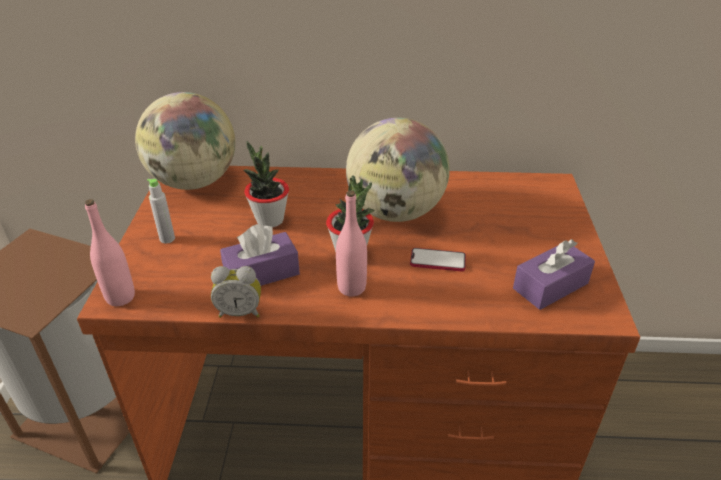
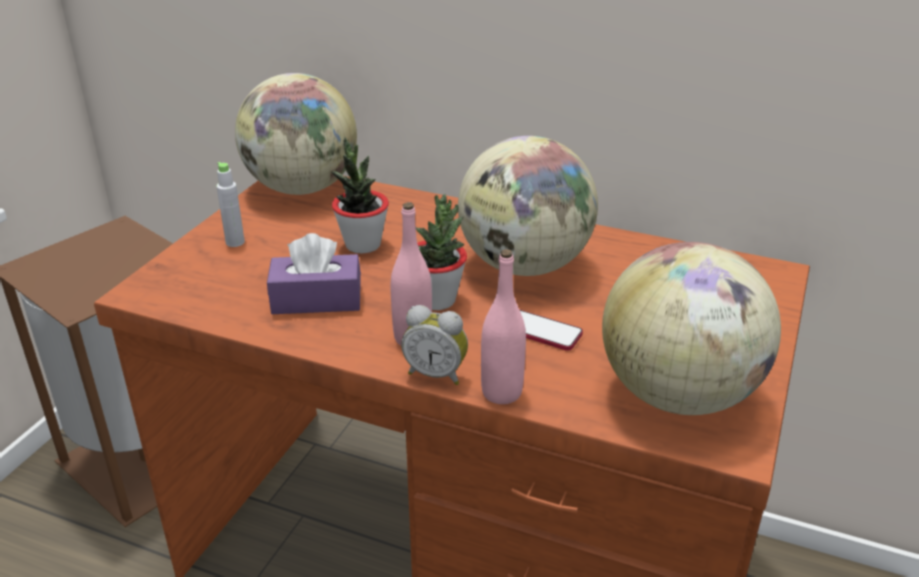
camera: 20 degrees right, 5 degrees down
pink bottle [85,199,135,306] -> pink bottle moved to [481,249,526,404]
alarm clock [211,266,261,318] -> alarm clock moved to [401,305,468,385]
purple tissue box [513,239,595,310] -> globe [602,242,781,415]

